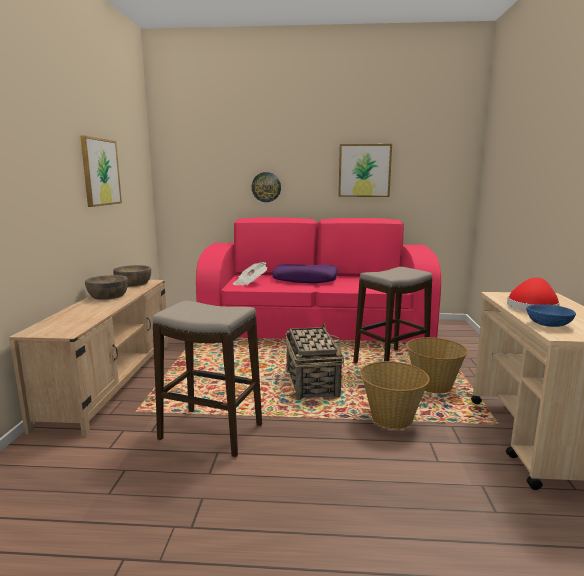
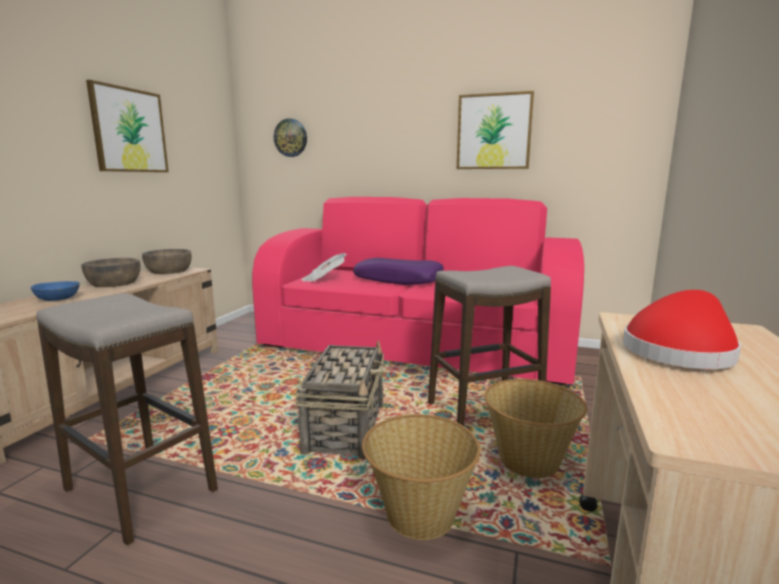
camera: 15 degrees right, 0 degrees up
wall clock [251,172,281,202] -> wall clock moved to [274,118,307,157]
blue bowl [526,304,576,327] -> blue bowl moved to [30,281,80,301]

